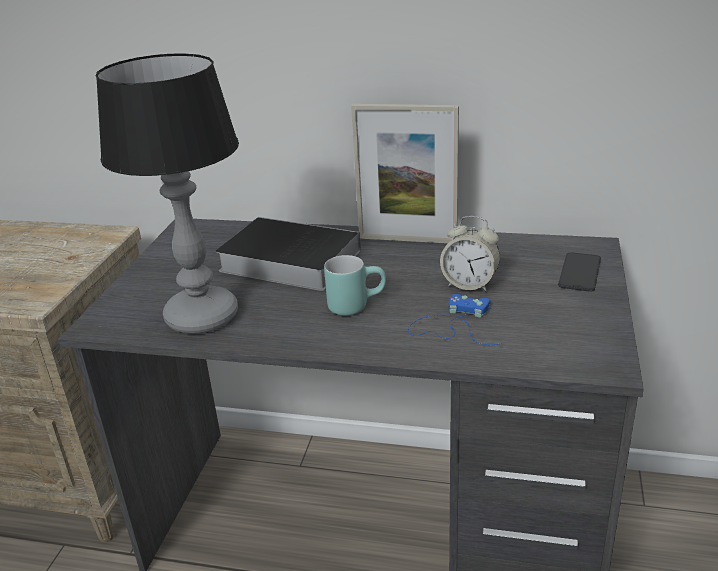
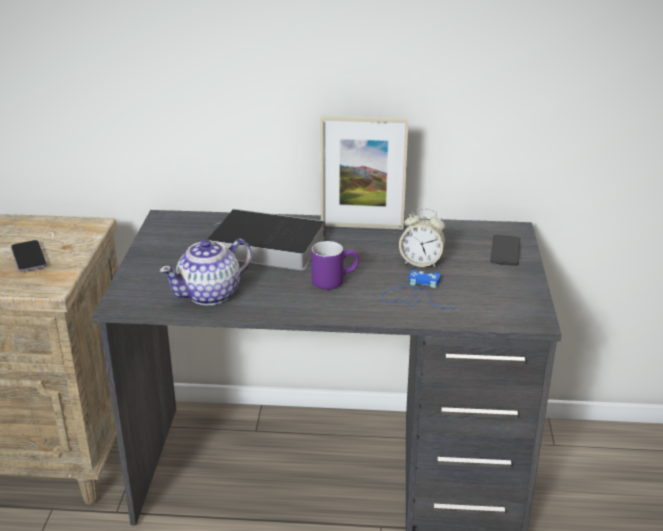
camera: 10 degrees left, 0 degrees up
table lamp [96,53,239,334] -> teapot [159,239,252,306]
turquoise mug [324,255,386,316] -> purple mug [311,241,359,290]
none -> phone [11,240,47,272]

